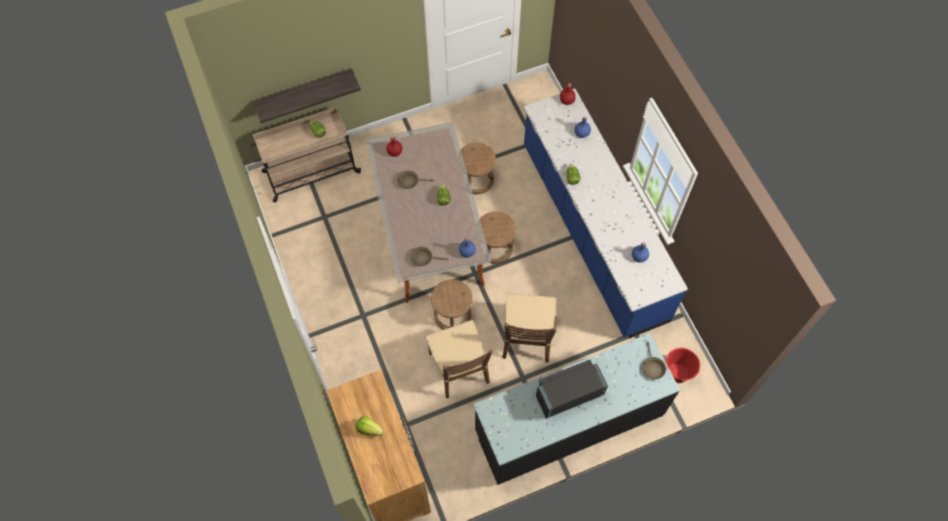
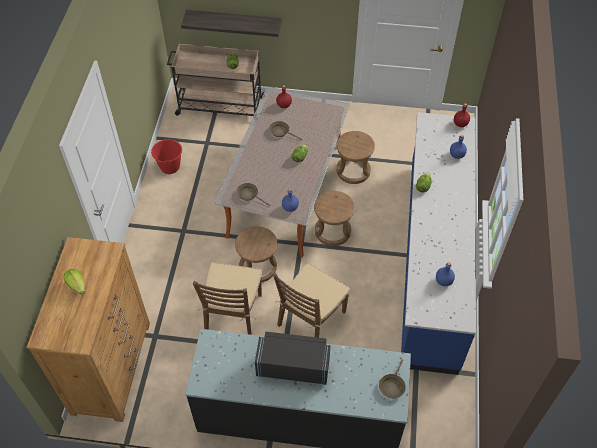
camera: 30 degrees right, 10 degrees down
red bucket [666,348,700,383] -> red bucket moved to [151,139,182,174]

